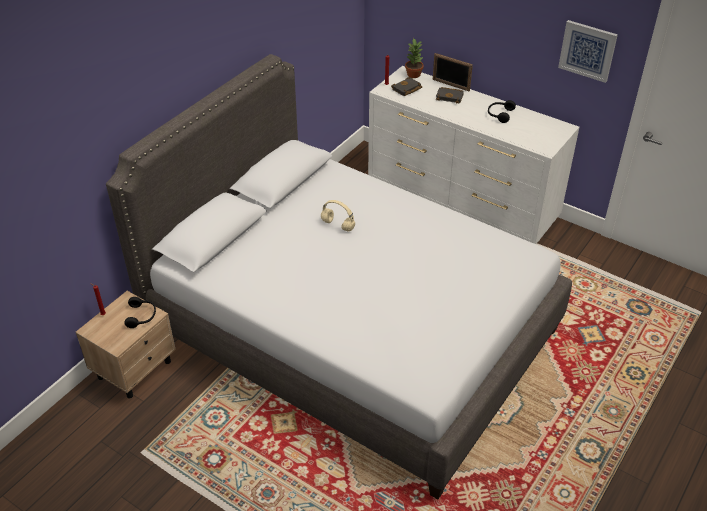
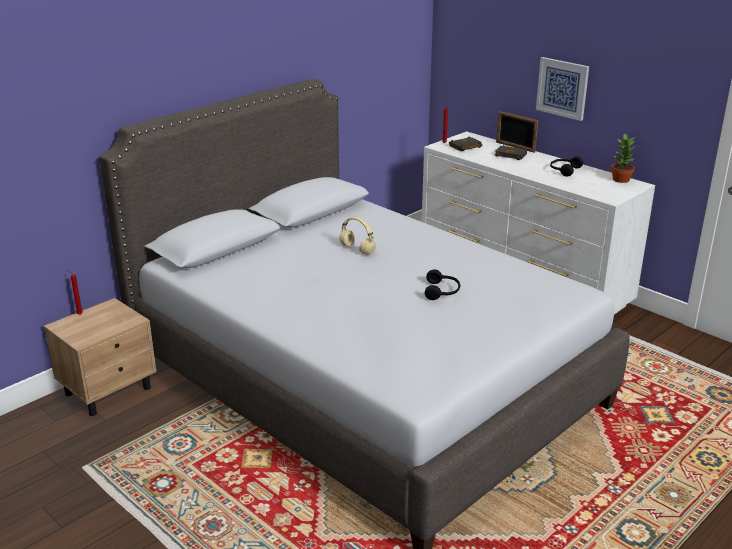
camera: 10 degrees right, 15 degrees down
black headphones [124,297,156,328] -> black headphones moved to [425,269,460,300]
potted plant [405,38,424,78] -> potted plant moved to [611,134,635,183]
picture [558,20,618,83] -> picture moved to [536,57,589,121]

